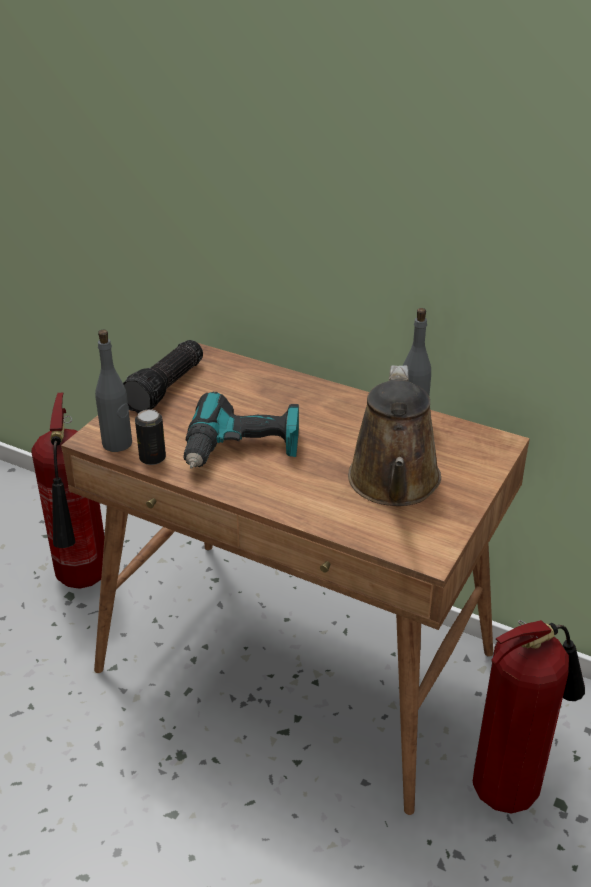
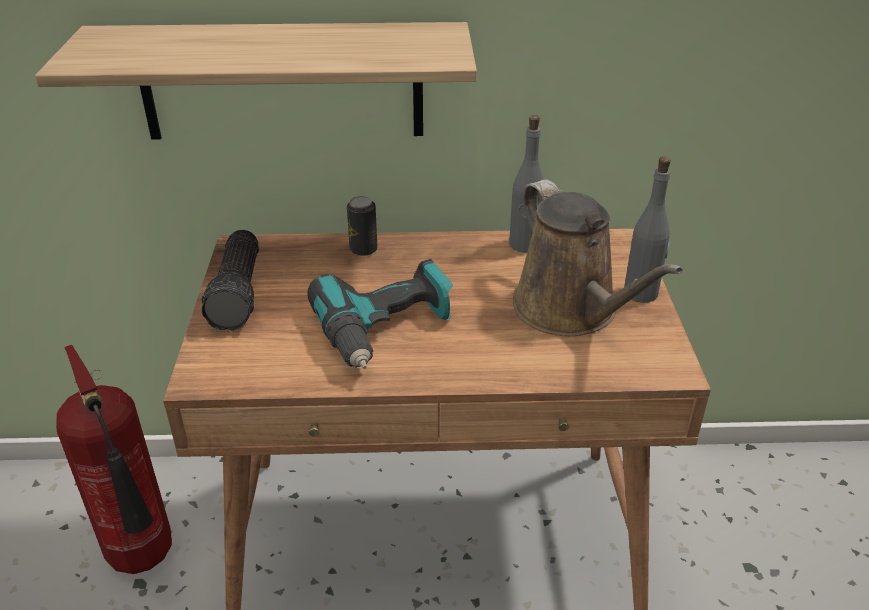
camera: 30 degrees left, 0 degrees up
grey bottle [95,330,132,452] -> grey bottle moved to [624,156,671,303]
can [135,409,166,465] -> can moved to [347,196,378,256]
fire extinguisher [473,620,585,813] -> none
none -> shelf [35,22,477,140]

